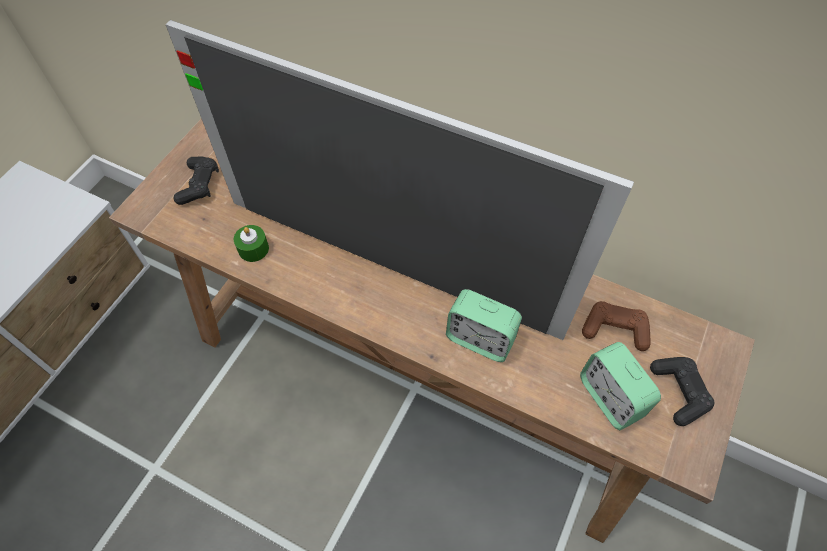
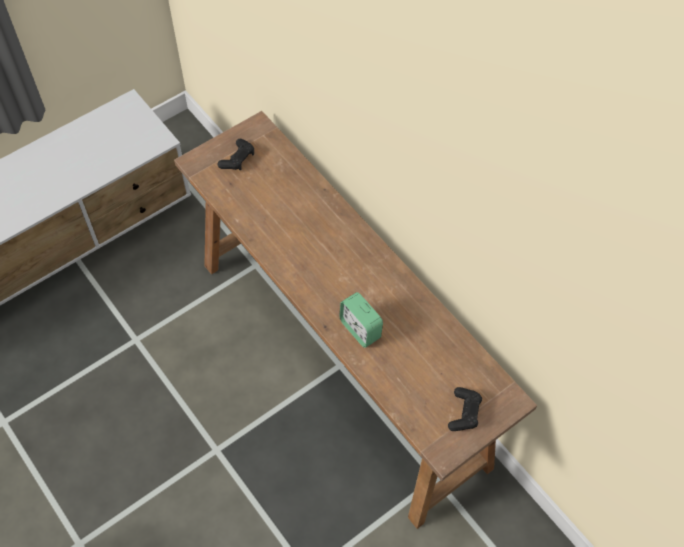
camera: 25 degrees right, 0 degrees up
television [165,20,634,340] -> none
green candle [234,225,269,262] -> none
alarm clock [580,342,661,430] -> none
brown game controller [582,301,650,351] -> none

